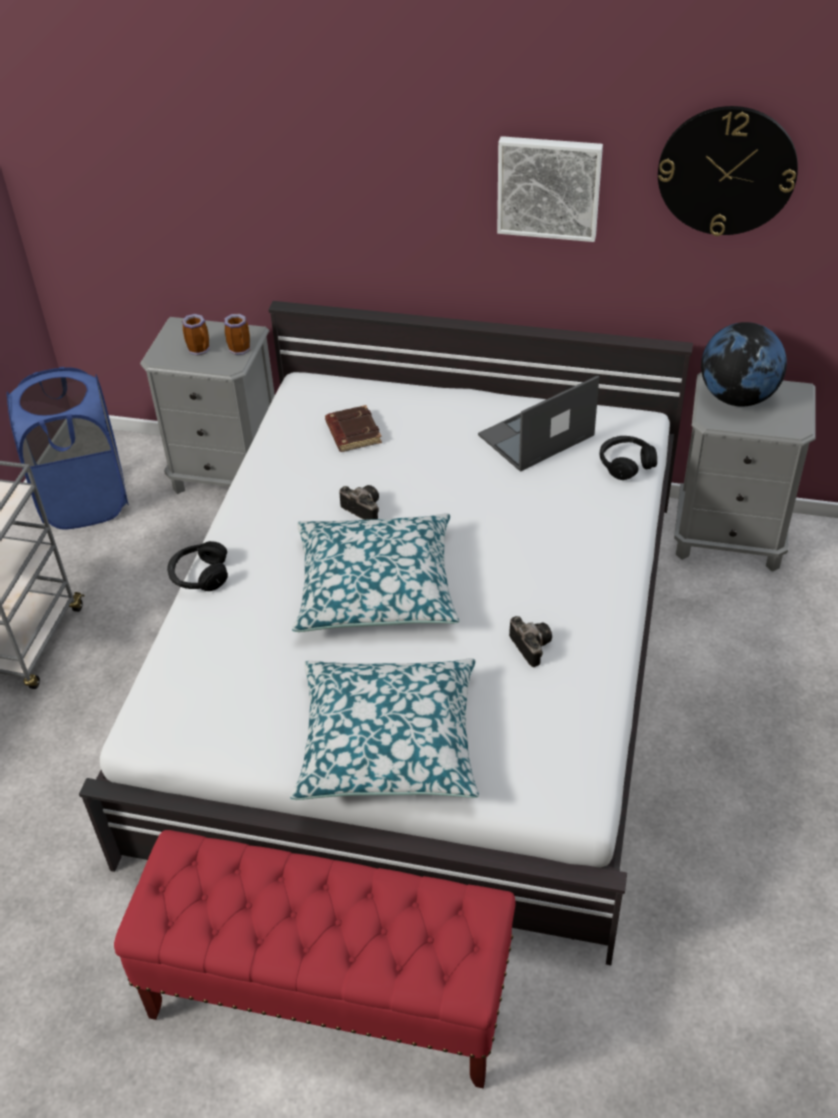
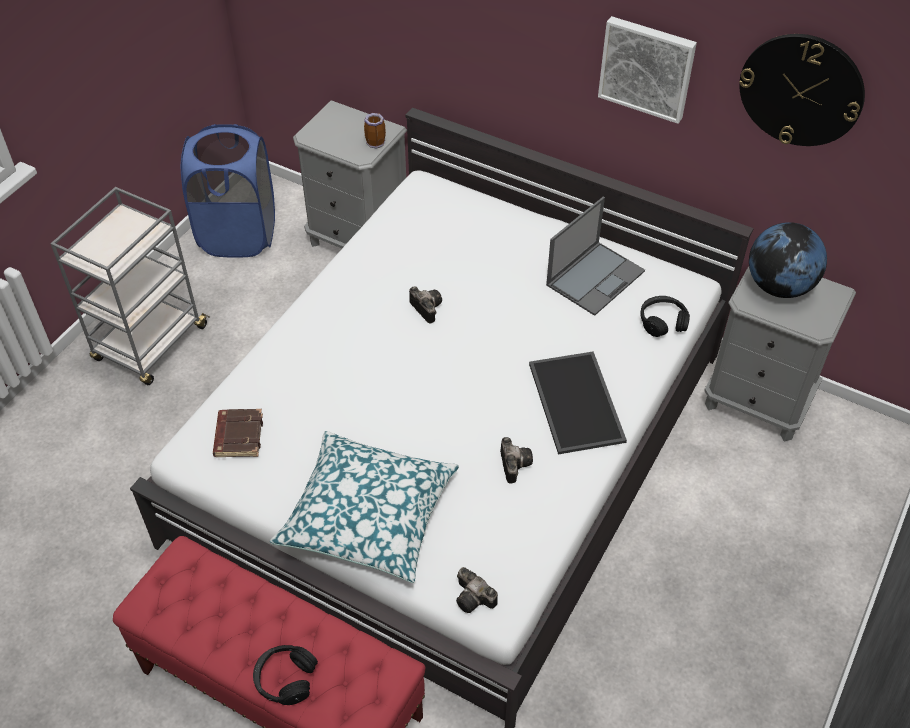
camera: 15 degrees right, 5 degrees up
black headphones [167,541,228,591] -> black headphones moved to [253,645,318,705]
mug [182,314,210,356] -> none
pillow [292,514,459,632] -> none
brown book [325,405,382,452] -> brown book moved to [213,409,263,457]
laptop [478,375,599,472] -> laptop turned 150 degrees clockwise [546,197,645,316]
none -> camera [456,567,498,613]
none -> tray [529,351,627,454]

